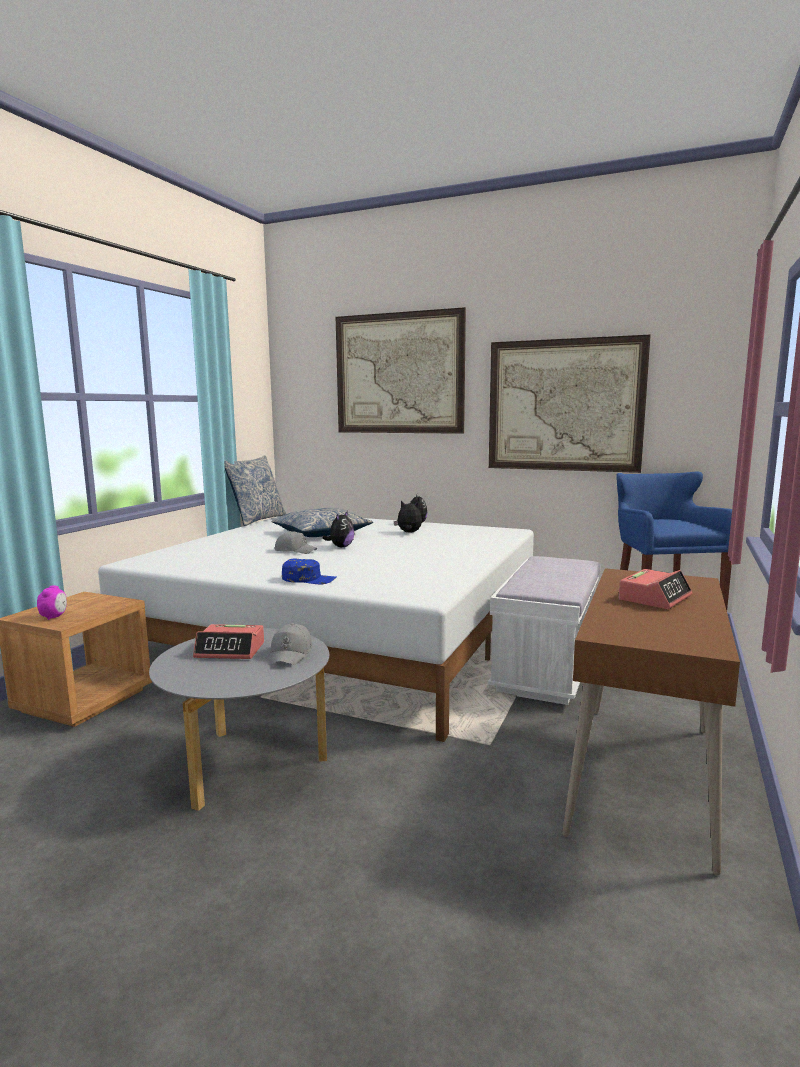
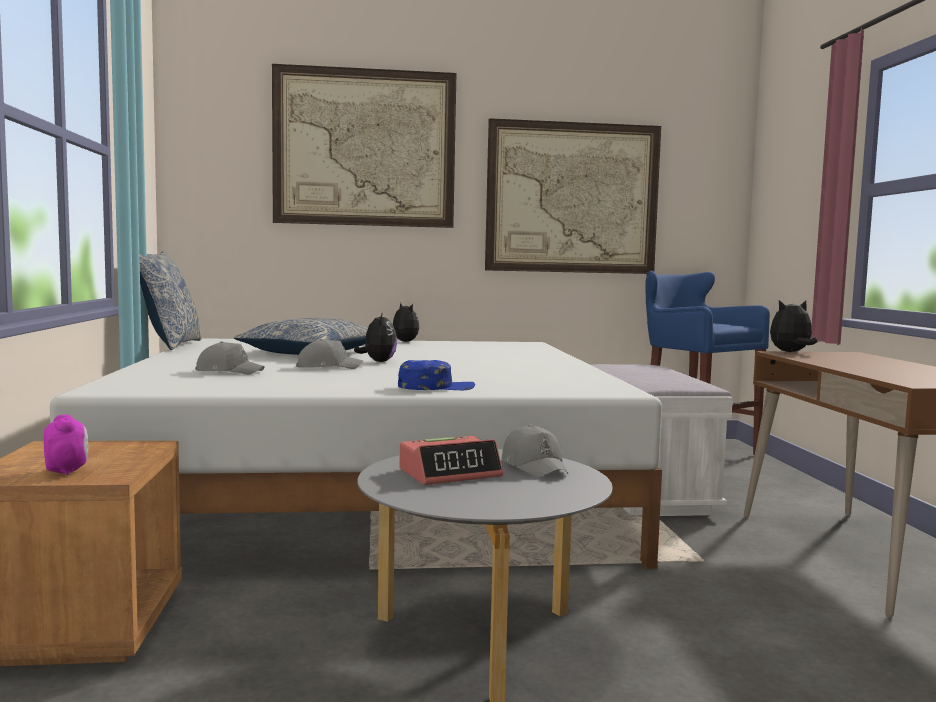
camera: 30 degrees left, 5 degrees down
plush toy [394,501,422,533] -> plush toy moved to [770,300,818,352]
alarm clock [619,569,692,609] -> none
none -> grey cap [195,341,265,375]

